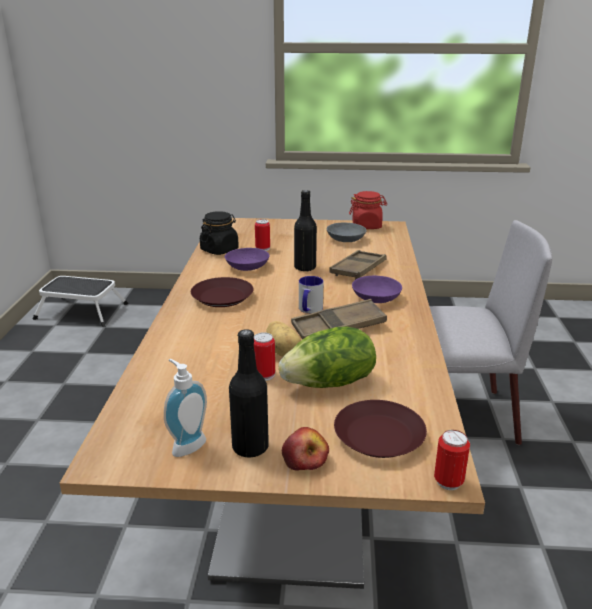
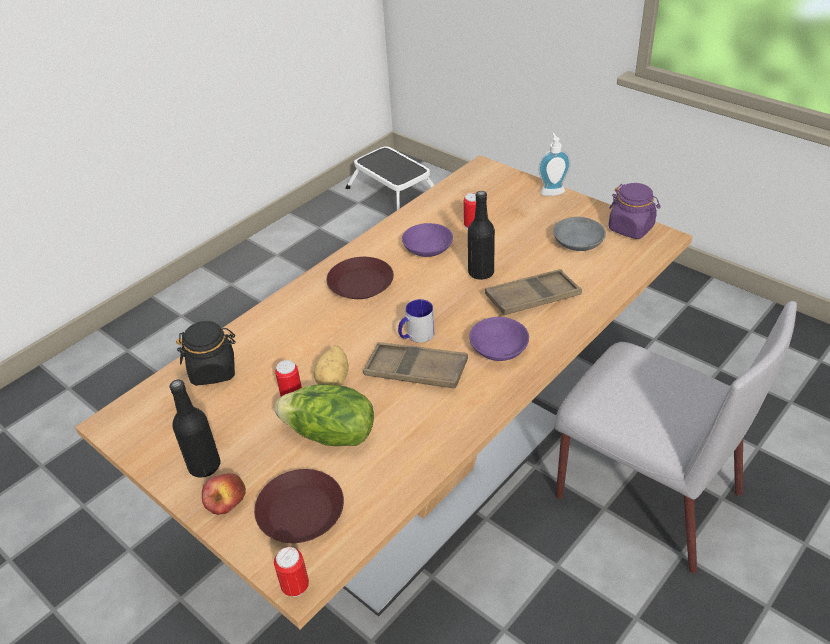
camera: 40 degrees right, 15 degrees up
soap dispenser [164,359,207,457] -> soap dispenser moved to [538,133,571,196]
black jar [200,211,239,255] -> black jar moved to [176,321,236,386]
red jar [349,191,387,229] -> purple jar [608,183,661,239]

